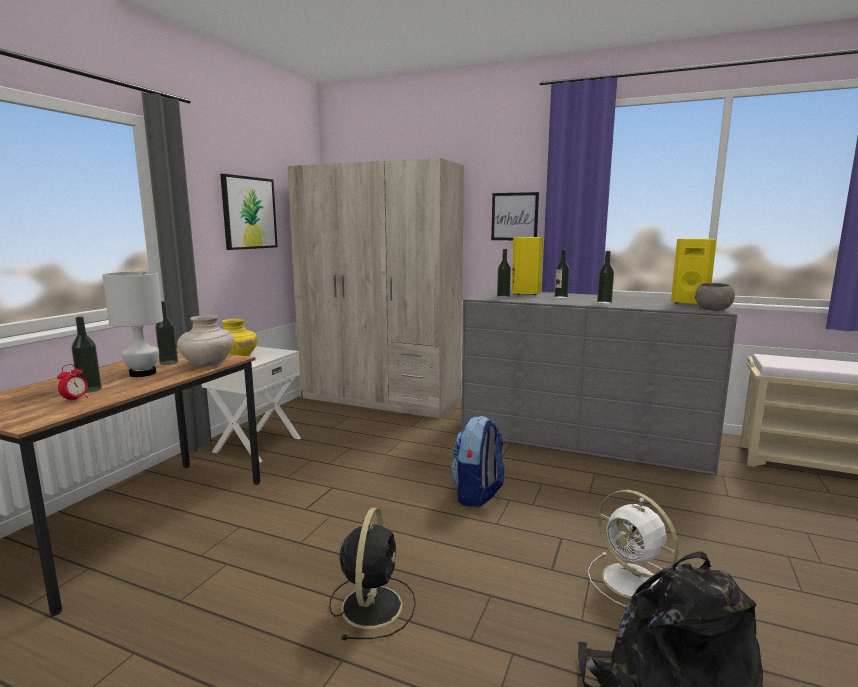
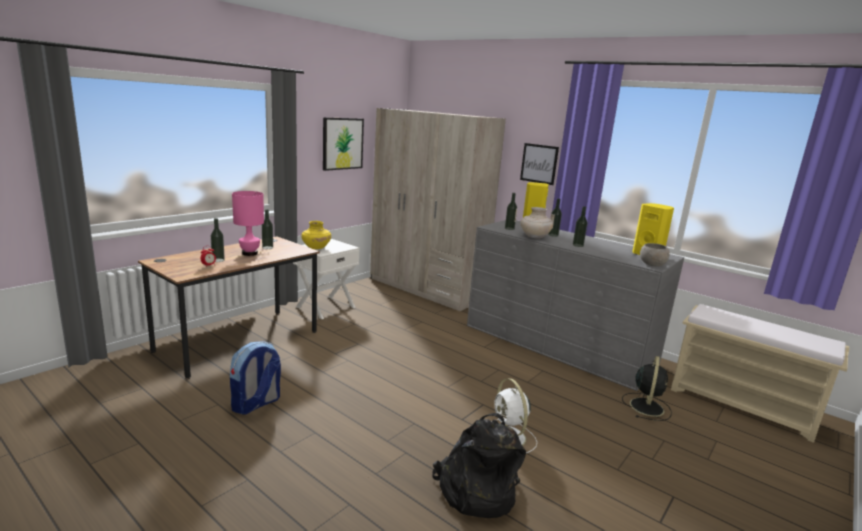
camera: 15 degrees right, 5 degrees up
white table lamp [102,271,163,377] -> pink table lamp [232,191,264,256]
beige vase [177,315,234,366] -> beige vase moved to [521,207,553,239]
black fan [329,508,416,640] -> black fan moved to [622,356,672,421]
backpack [450,416,504,507] -> backpack moved to [230,341,281,415]

